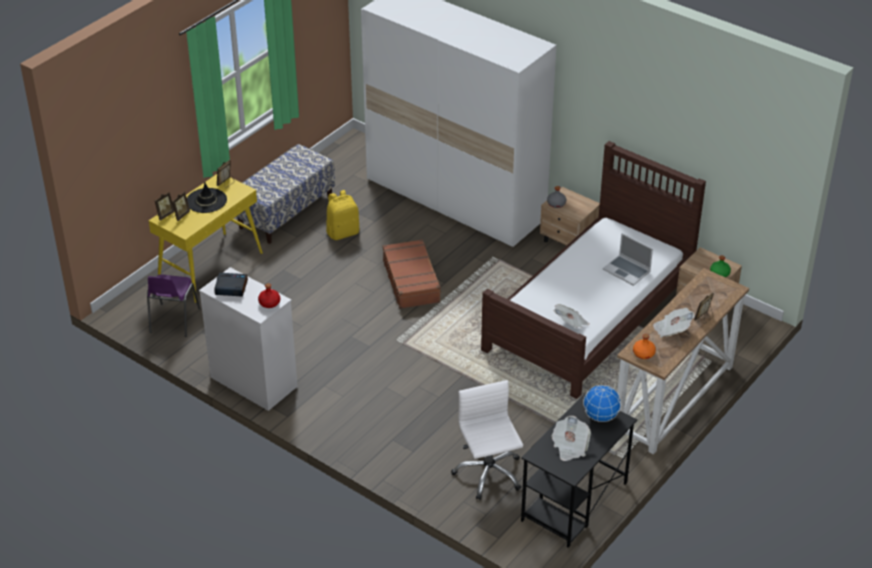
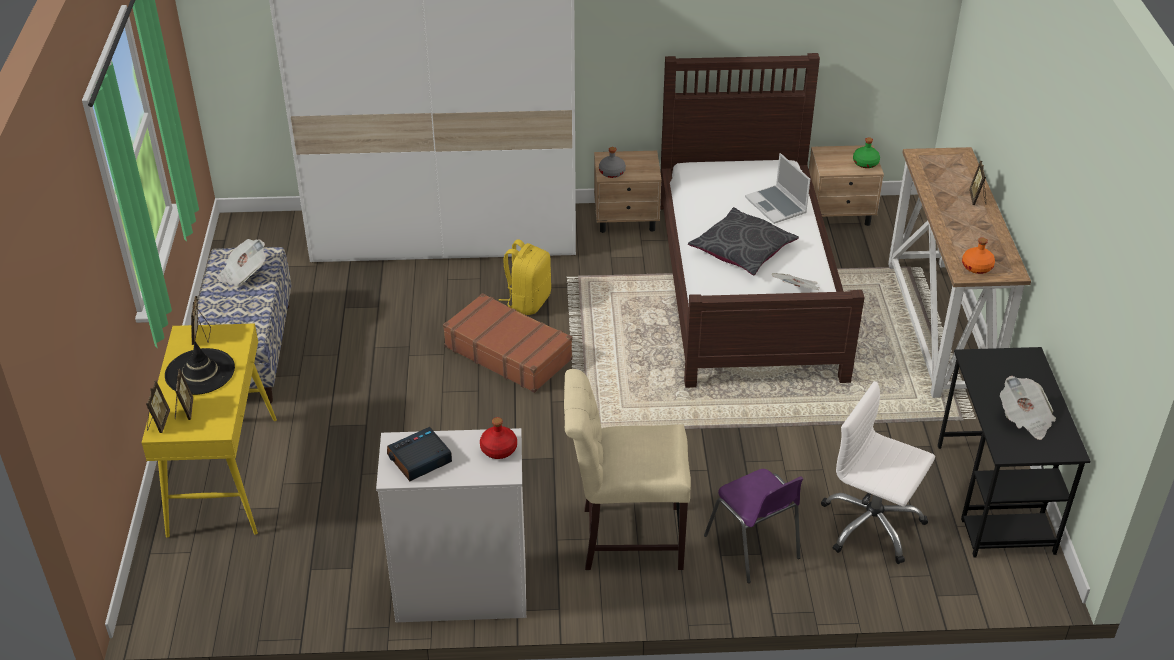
camera: 40 degrees left, 0 degrees up
purple chair [147,274,200,337] -> purple chair moved to [704,469,803,583]
yellow backpack [326,190,359,240] -> yellow backpack moved to [499,239,551,315]
globe [583,385,621,422] -> none
laptop [603,233,653,286] -> laptop turned 60 degrees clockwise [745,153,810,224]
newspaper [653,308,695,338] -> newspaper moved to [217,239,266,287]
none -> beige chair [564,369,691,570]
none -> grey pillow [688,207,799,276]

